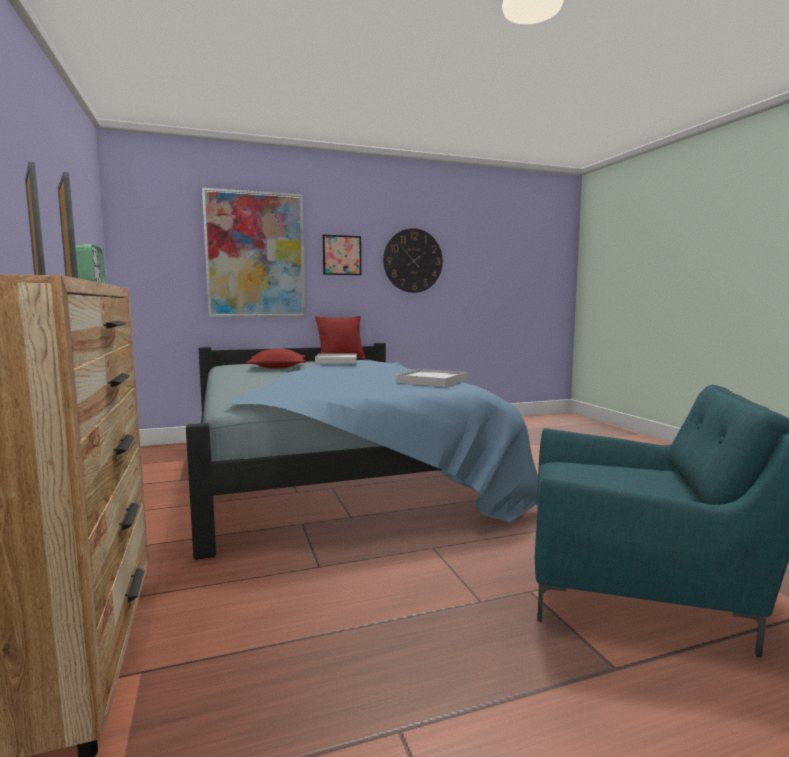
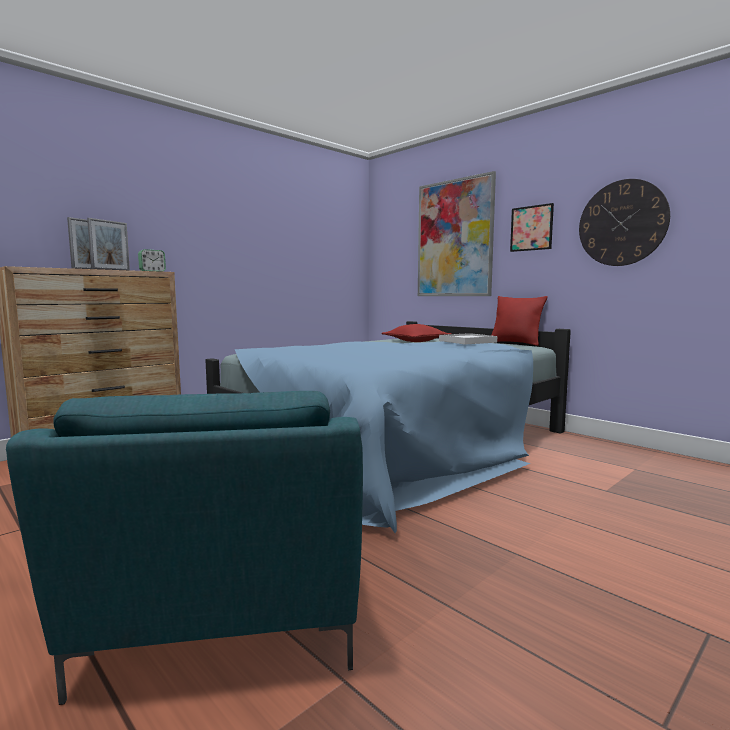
camera: 65 degrees right, 0 degrees up
white tray [397,369,467,387] -> none

